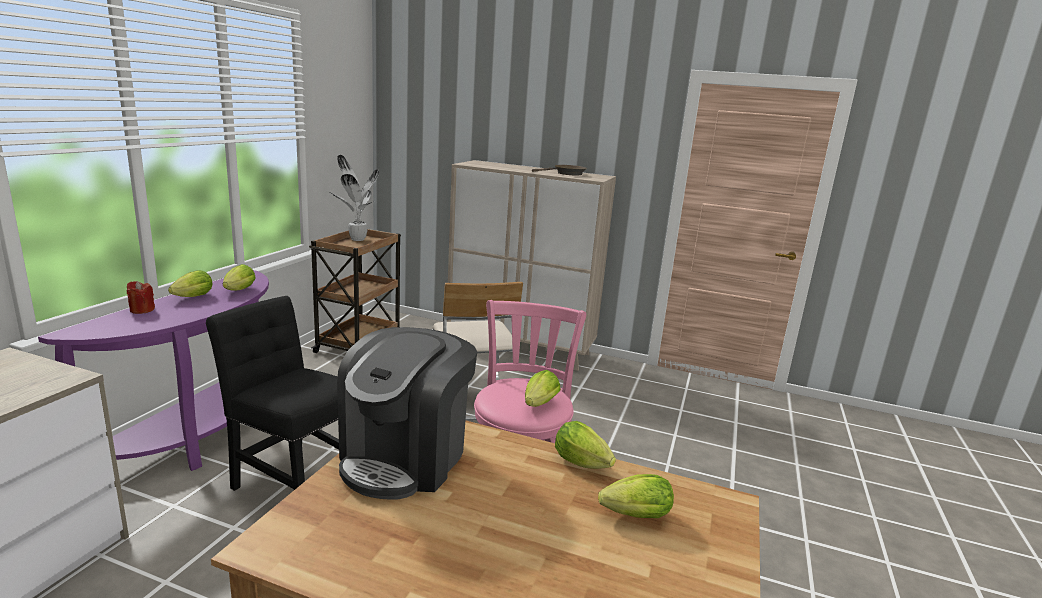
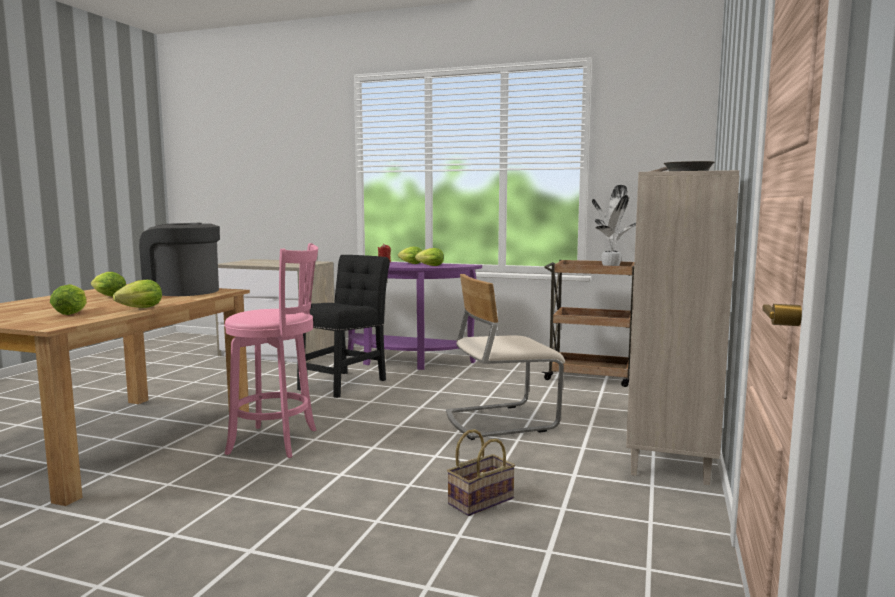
camera: 90 degrees right, 10 degrees down
lettuce [525,370,561,407] -> lettuce moved to [91,272,126,297]
none -> basket [447,429,515,516]

